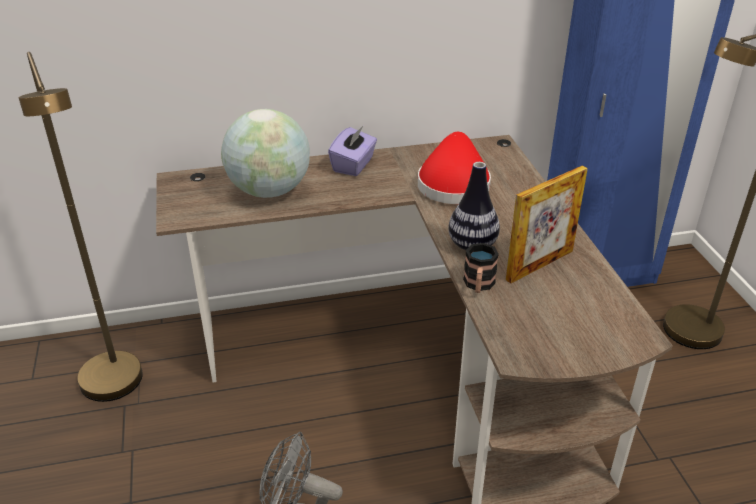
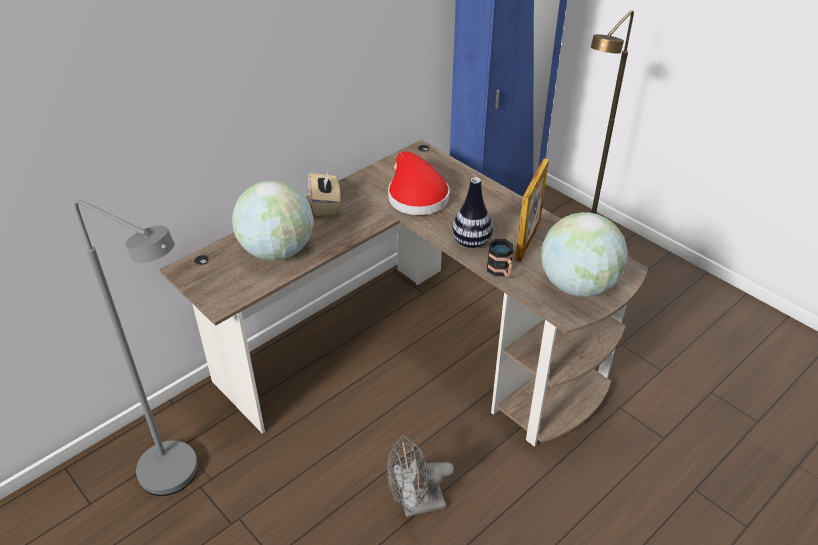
camera: 30 degrees left, 5 degrees up
brown floor lamp [19,52,143,402] -> grey floor lamp [74,200,198,496]
purple tissue box [328,126,377,176] -> beige tissue box [308,171,341,216]
none -> globe [541,212,628,297]

